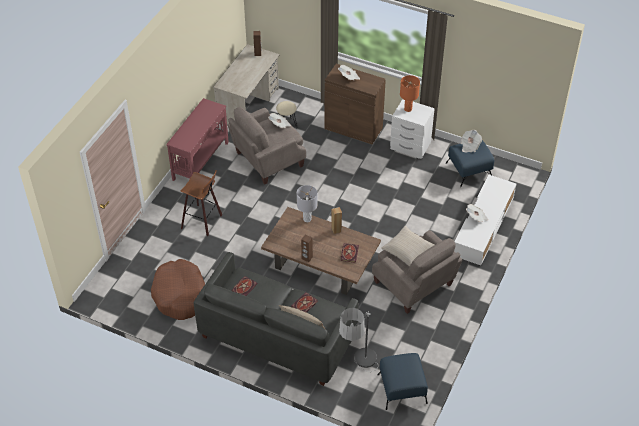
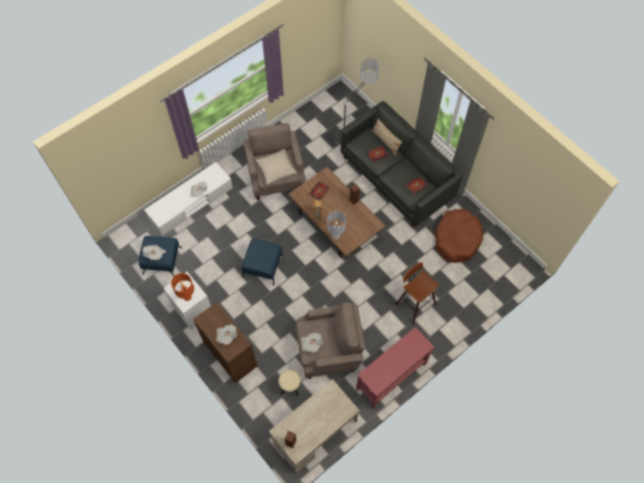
camera: 155 degrees left, 15 degrees up
blue ottoman [377,353,428,410] -> blue ottoman moved to [241,239,284,285]

